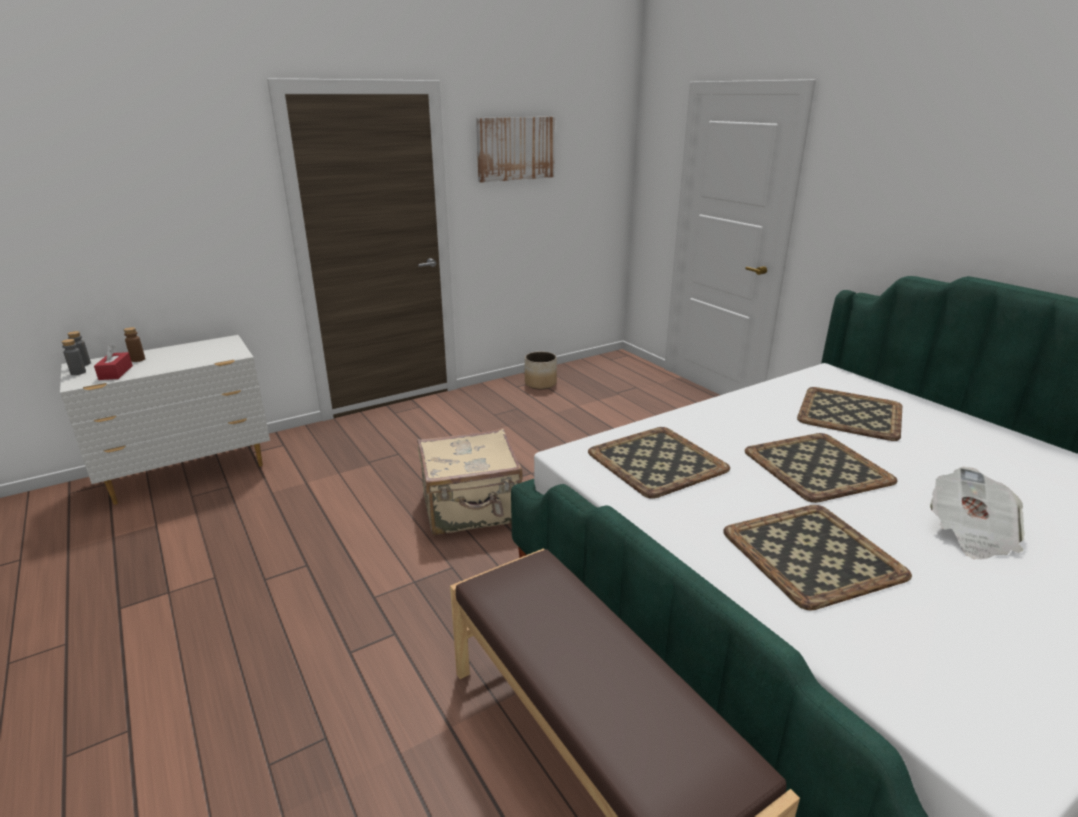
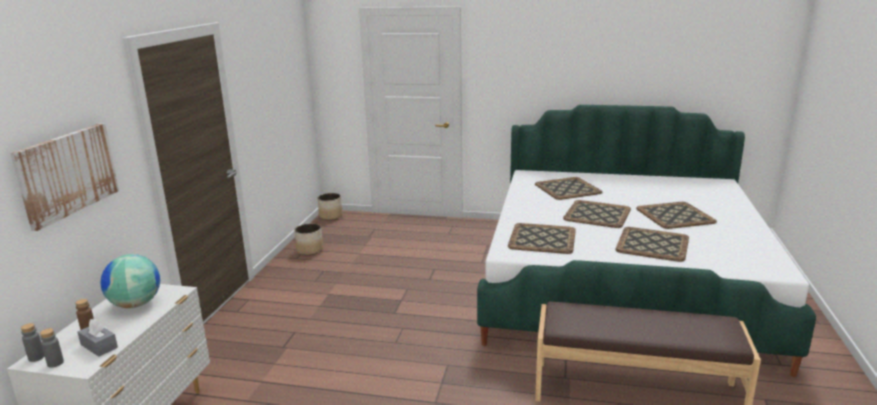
camera: 45 degrees left, 5 degrees down
red tissue box [94,345,133,380] -> grey tissue box [77,319,118,356]
beige suitcase [417,429,522,536] -> none
picture [476,117,555,183] -> picture moved to [10,123,119,231]
newspaper [930,467,1025,560] -> tray [636,202,717,229]
none -> globe [100,254,160,308]
none -> planter [318,193,343,220]

